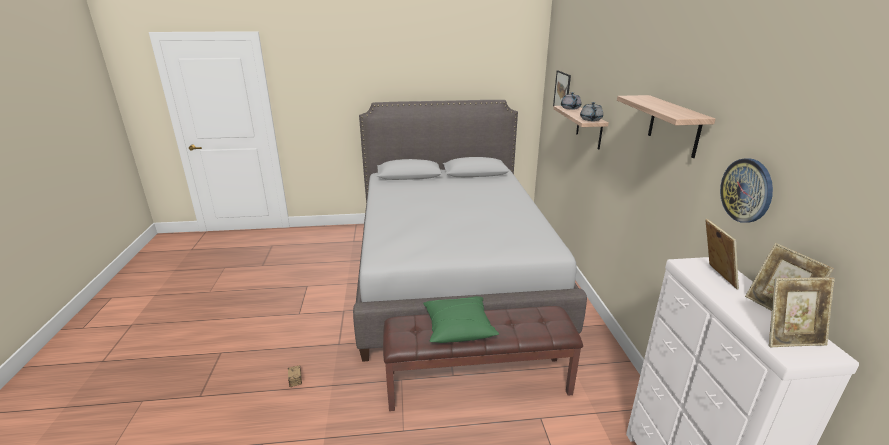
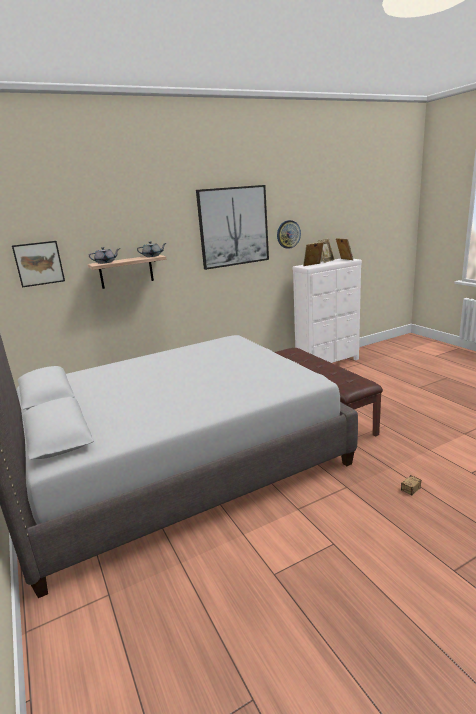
camera: 110 degrees left, 5 degrees down
green pillow [423,296,499,343] -> none
shelf [617,95,715,158] -> picture [196,185,269,270]

